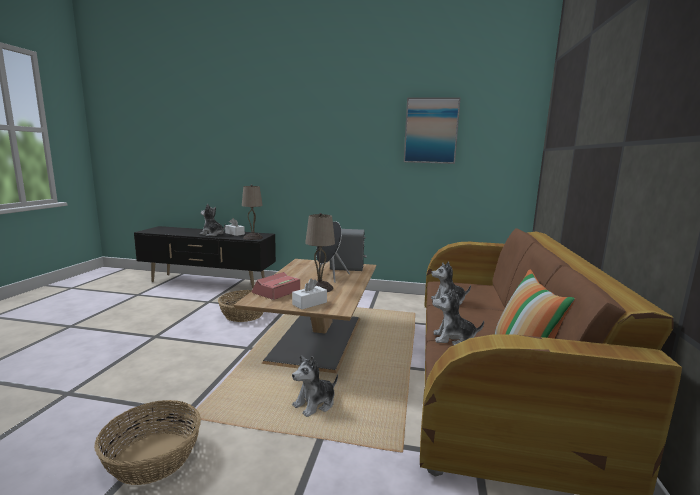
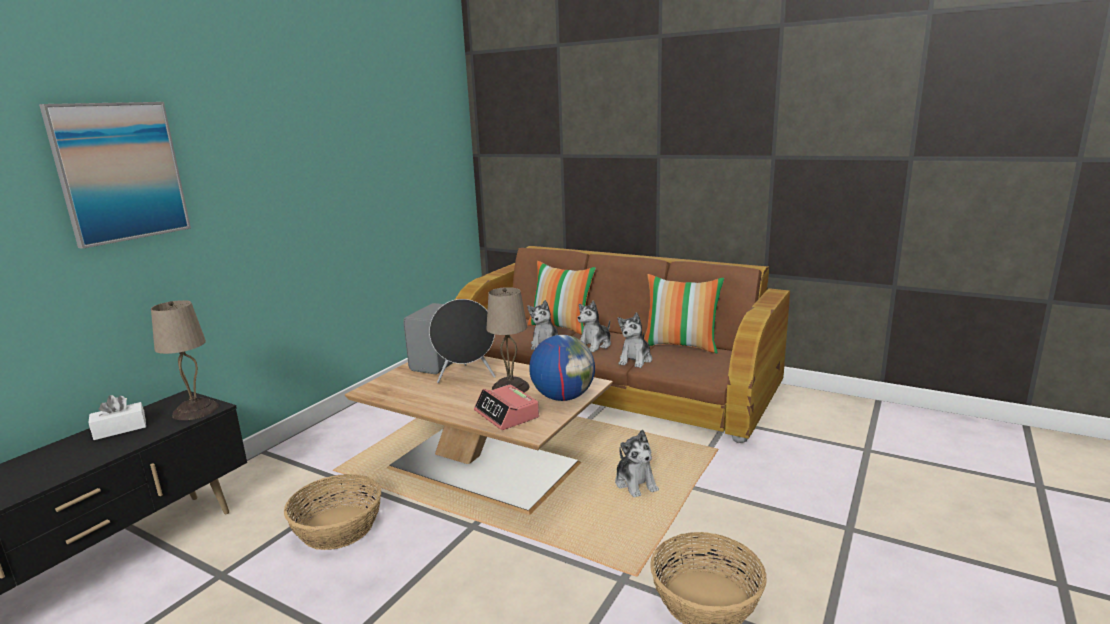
camera: 70 degrees left, 5 degrees up
plush toy [200,204,225,236] -> plush toy moved to [577,300,611,352]
white tissue box [292,278,327,309] -> globe [529,335,595,401]
picture [404,97,461,164] -> picture moved to [39,102,191,249]
none -> pillow [528,261,596,335]

